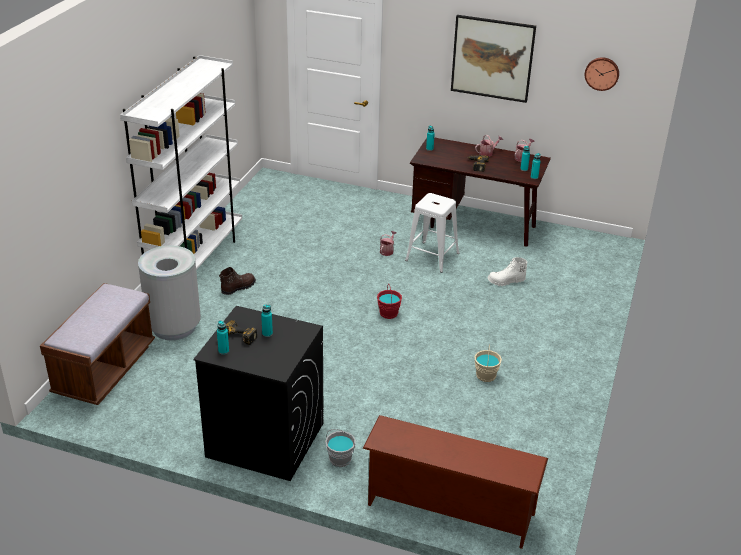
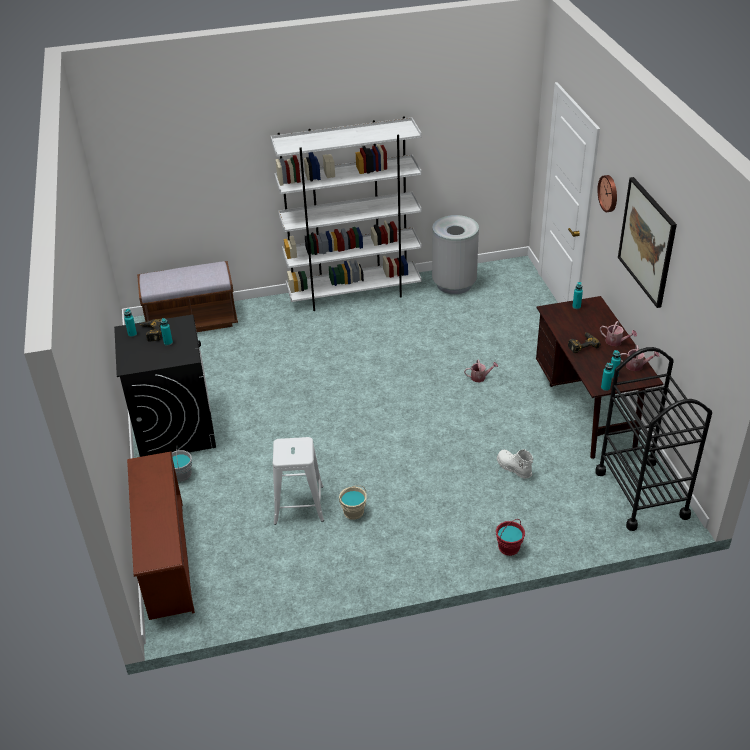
camera: 60 degrees right, 5 degrees up
grey trash can [138,245,201,340] -> grey trash can moved to [432,215,479,294]
brown boot [219,267,256,295] -> none
red bucket [377,284,402,319] -> red bucket moved to [496,519,525,556]
white stool [405,193,460,273] -> white stool moved to [273,437,324,525]
wall clock [585,57,619,91] -> wall clock moved to [597,175,617,212]
none -> black cart [595,347,712,531]

